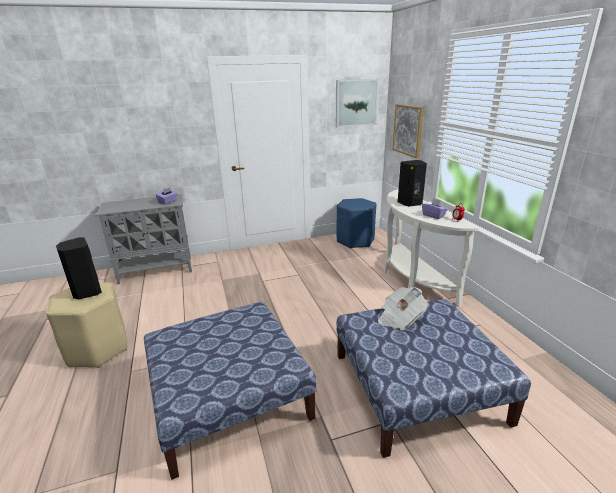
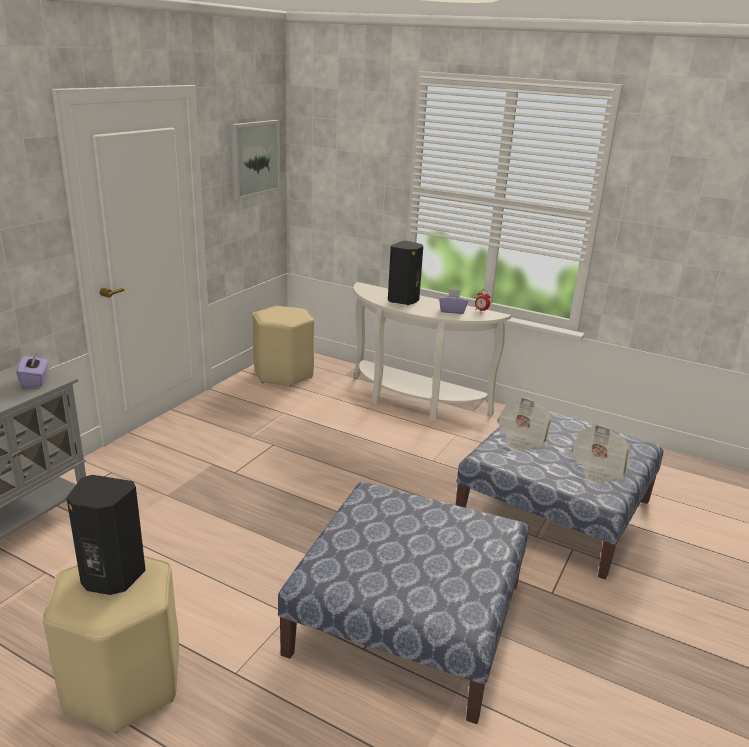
camera: 45 degrees left, 0 degrees up
blue stool [336,198,377,249] -> beige stool [252,306,314,387]
picture [393,104,424,158] -> none
none -> newspaper [571,424,631,484]

